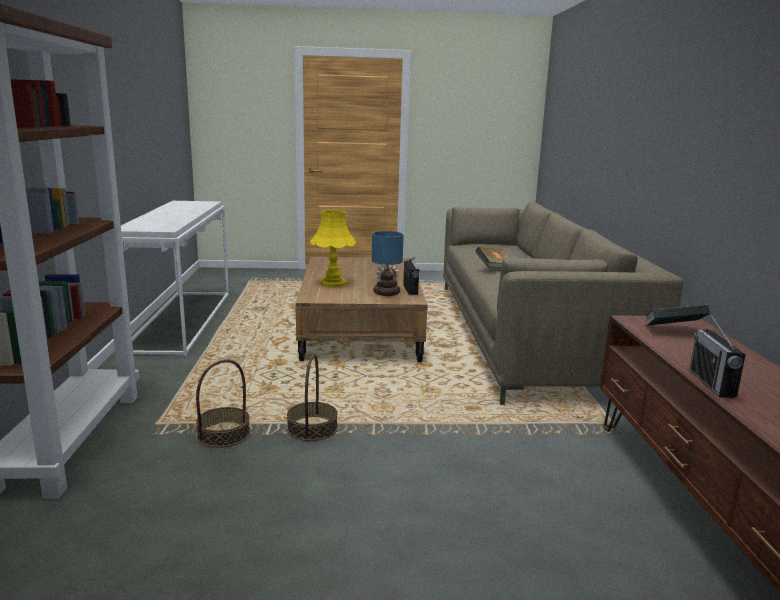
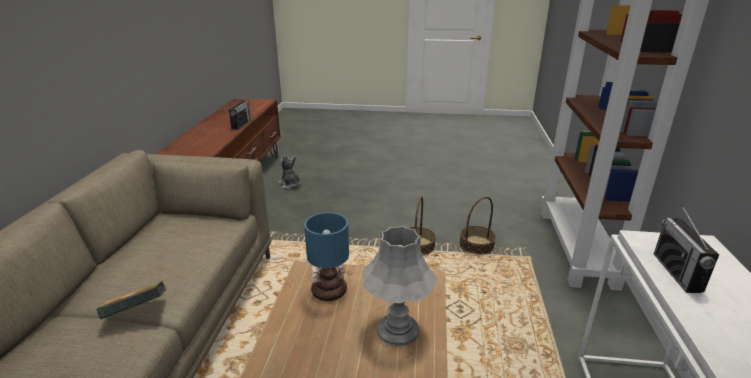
camera: 170 degrees left, 10 degrees up
yellow table lamp [310,210,356,287] -> grey table lamp [363,226,437,346]
radio [403,257,419,295] -> radio moved to [654,204,719,293]
book [644,305,710,326] -> none
none -> plush toy [279,155,301,189]

